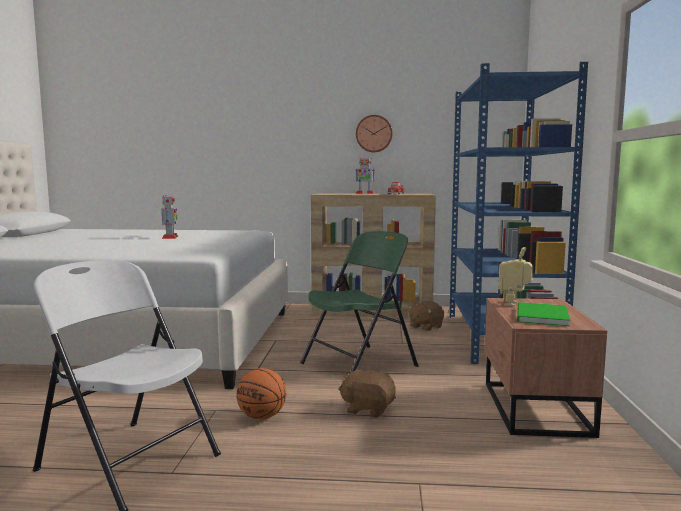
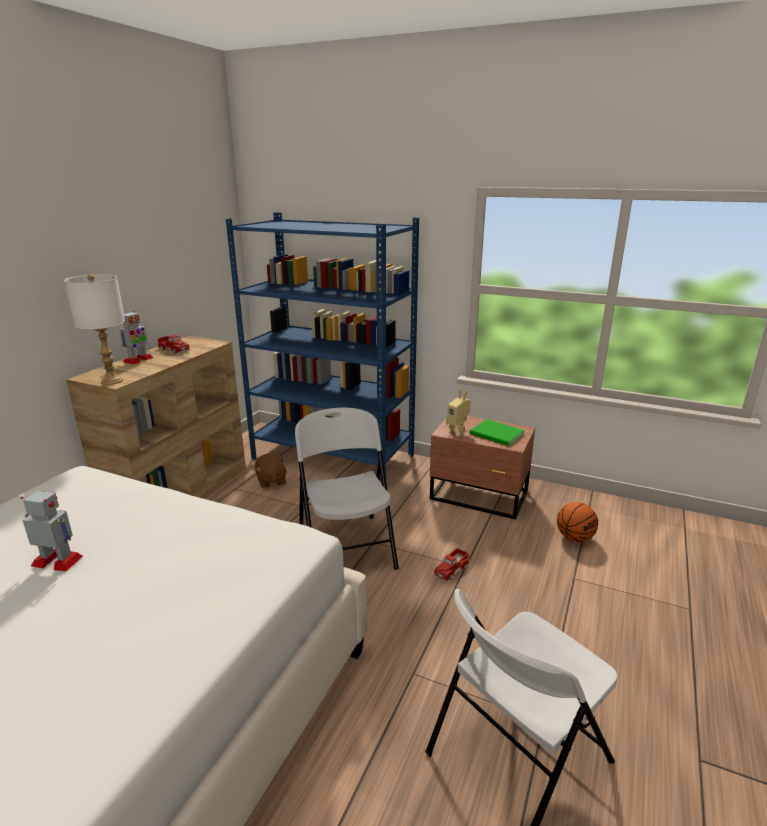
camera: 70 degrees left, 15 degrees up
basketball [236,368,286,419] -> basketball moved to [557,502,598,542]
green chair [300,231,418,373] -> white chair [295,408,399,570]
brown plush toy [339,368,396,418] -> toy truck [434,548,470,582]
wall clock [356,115,392,152] -> none
none -> white table lamp [64,274,125,385]

